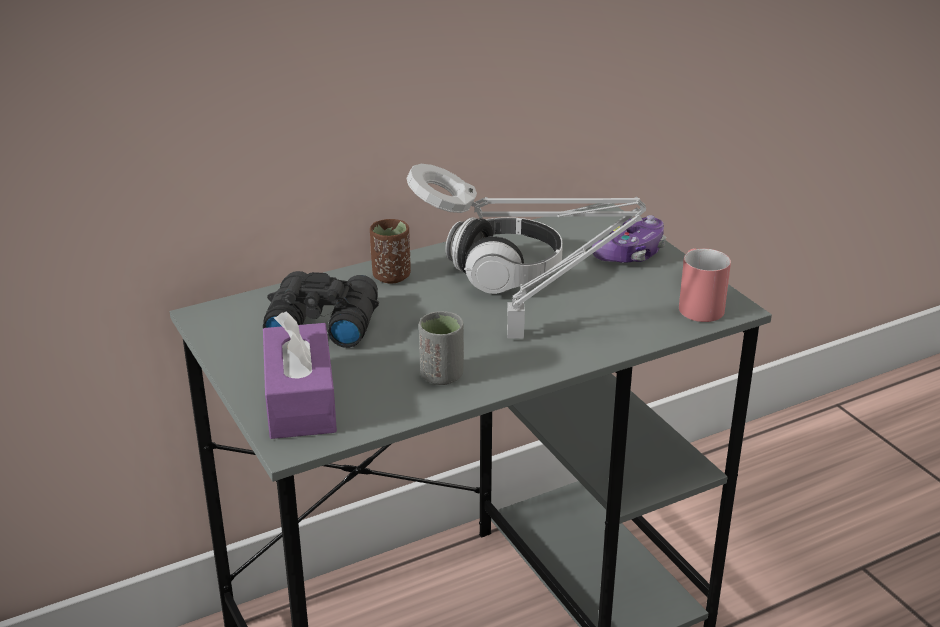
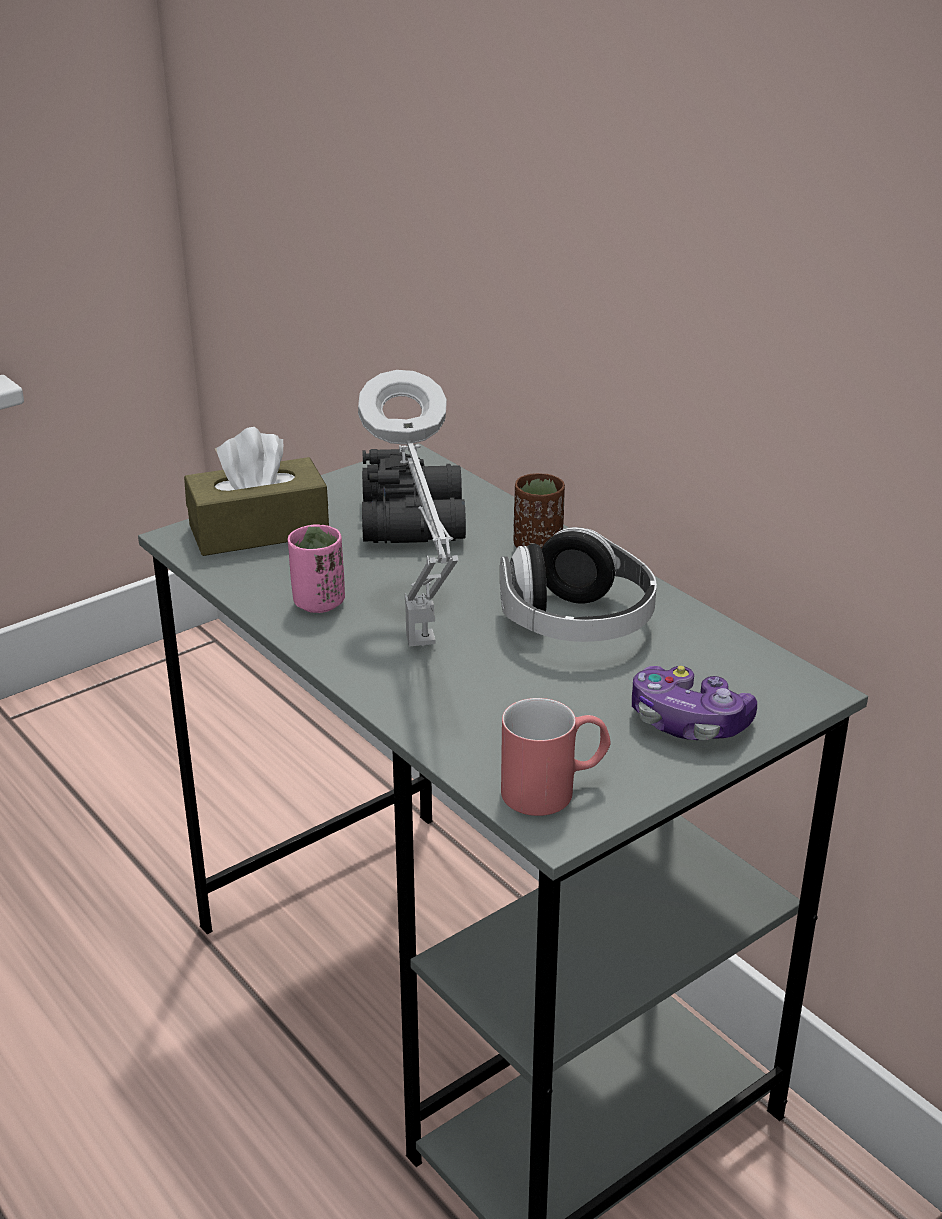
camera: 80 degrees right, 0 degrees up
purple tissue box [263,311,337,439] -> brown tissue box [184,427,329,556]
grey cup [419,311,464,385] -> pink cup [288,524,345,613]

